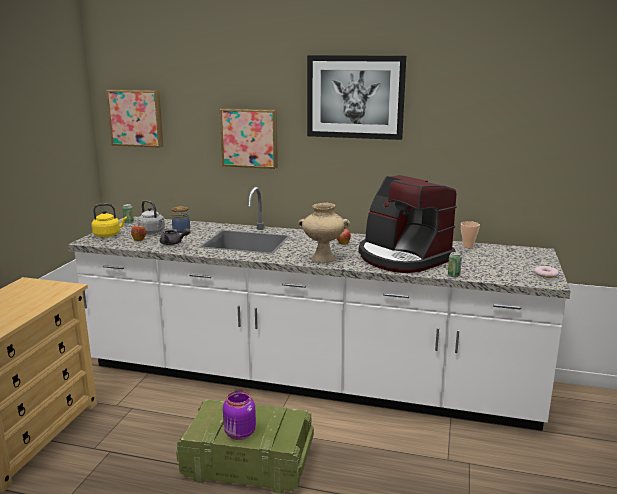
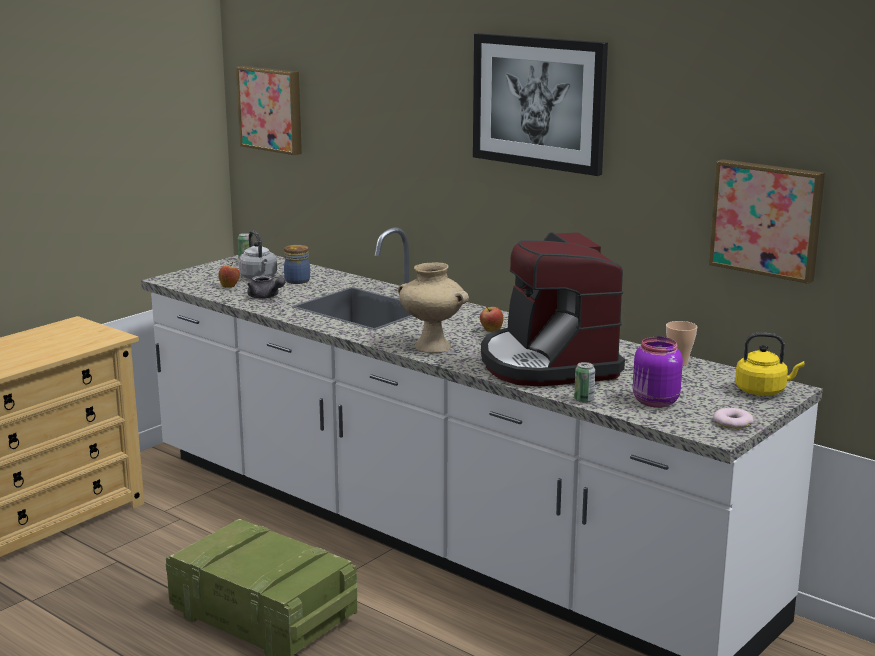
camera: 25 degrees right, 0 degrees up
yellow kettle [91,203,127,237] -> yellow kettle moved to [735,333,805,396]
picture [220,108,278,169] -> picture moved to [709,159,825,284]
purple jar [223,391,256,440] -> purple jar moved to [633,336,683,408]

